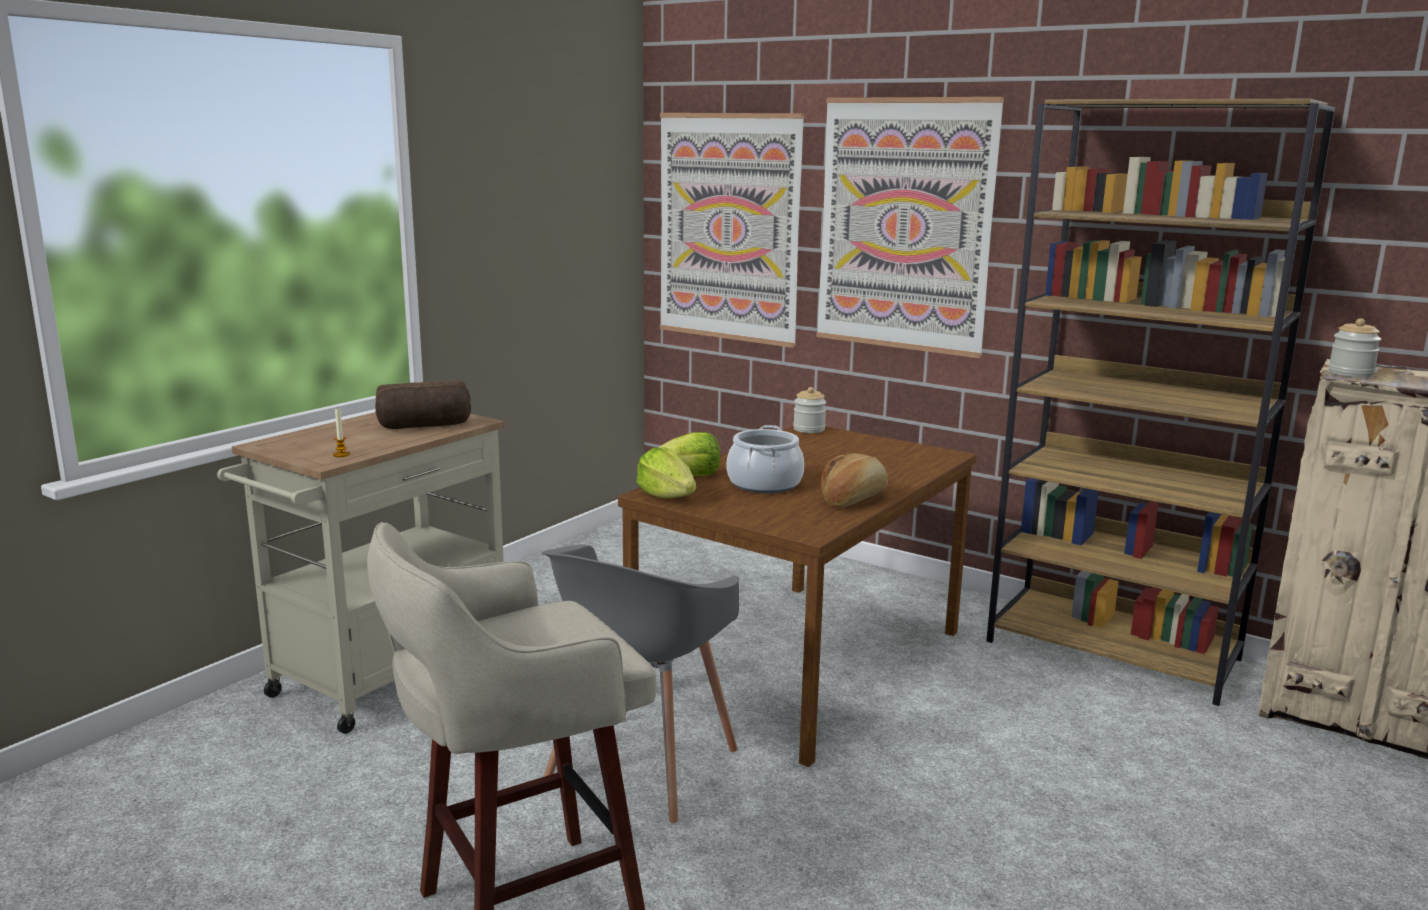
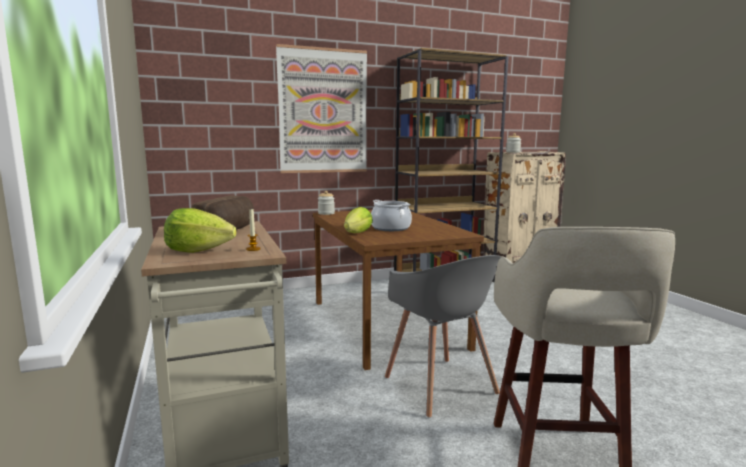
camera: 55 degrees left, 5 degrees down
lettuce [636,447,696,499] -> lettuce moved to [164,208,237,253]
picture [660,113,805,348] -> none
bread [821,453,888,508] -> none

